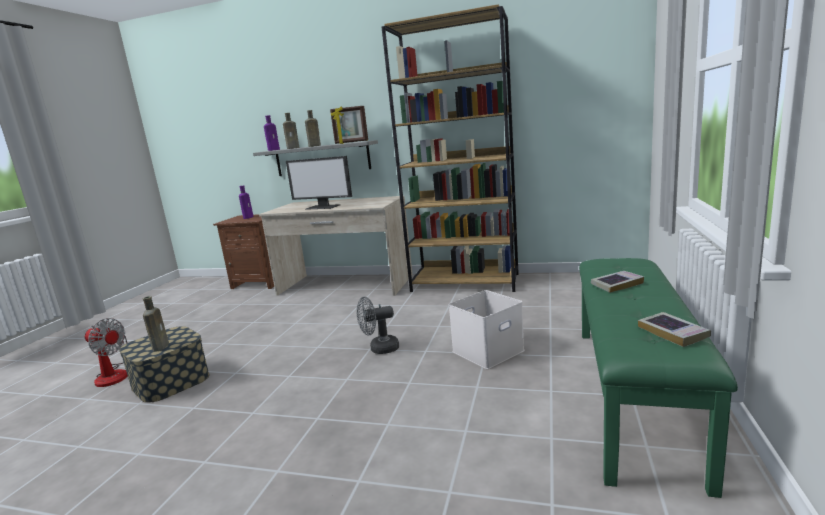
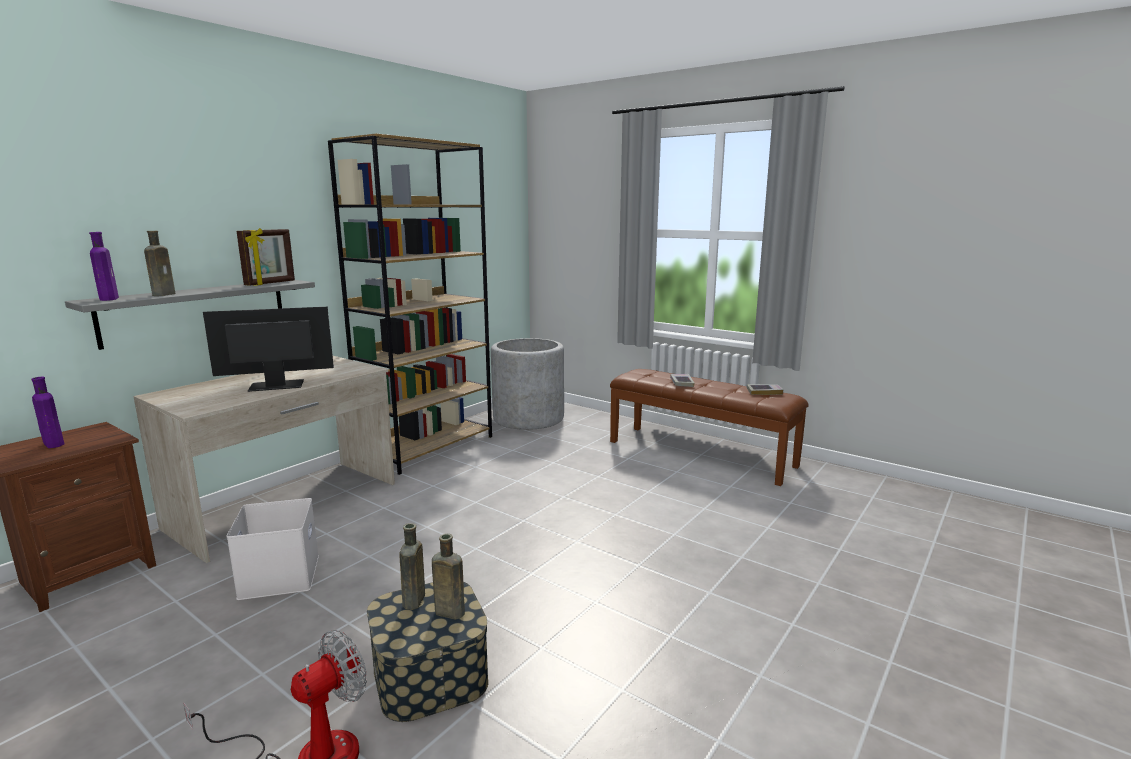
camera: 70 degrees left, 0 degrees up
monitor [286,156,352,210] -> monitor turned 150 degrees counterclockwise [203,307,334,392]
brown bottle [305,110,321,147] -> brown bottle moved to [399,523,425,610]
grey fan [357,296,399,354] -> none
white storage box [449,290,525,369] -> white storage box moved to [227,498,319,600]
green bench [579,258,738,498] -> brown bench [610,369,809,486]
none -> grey planter [491,338,564,430]

